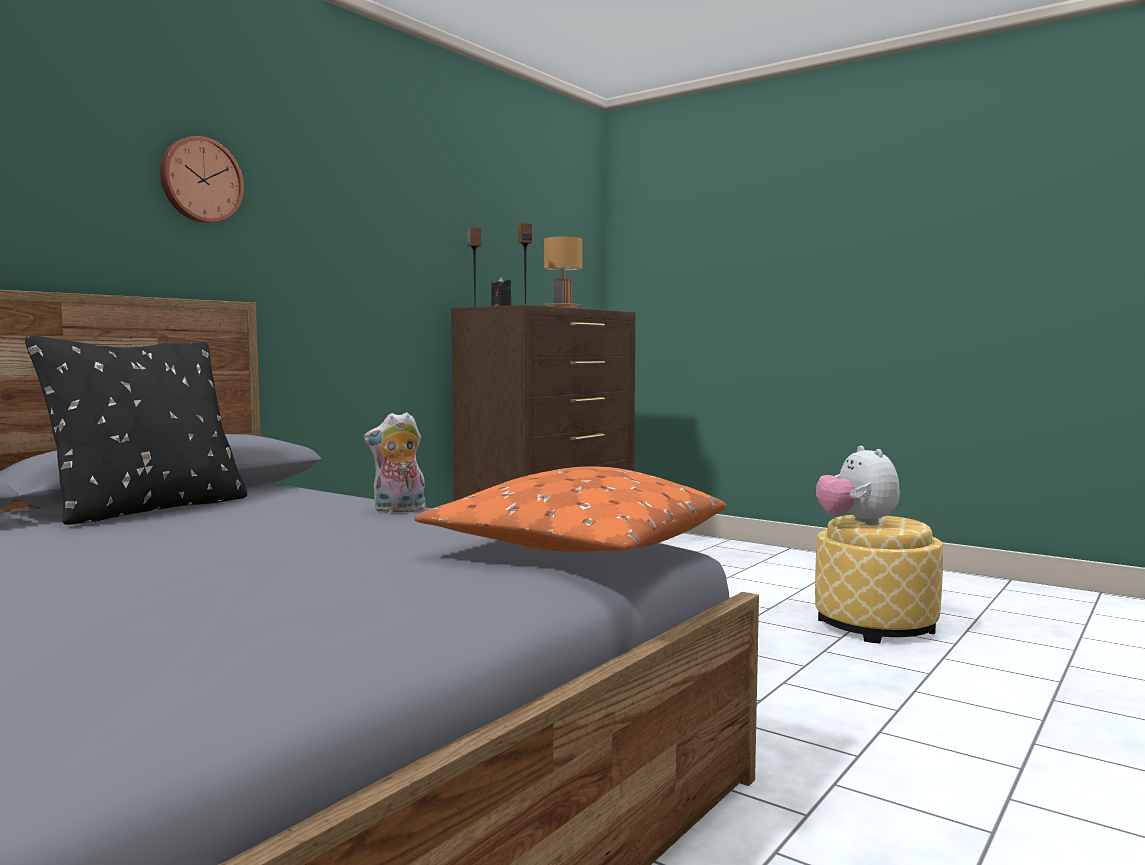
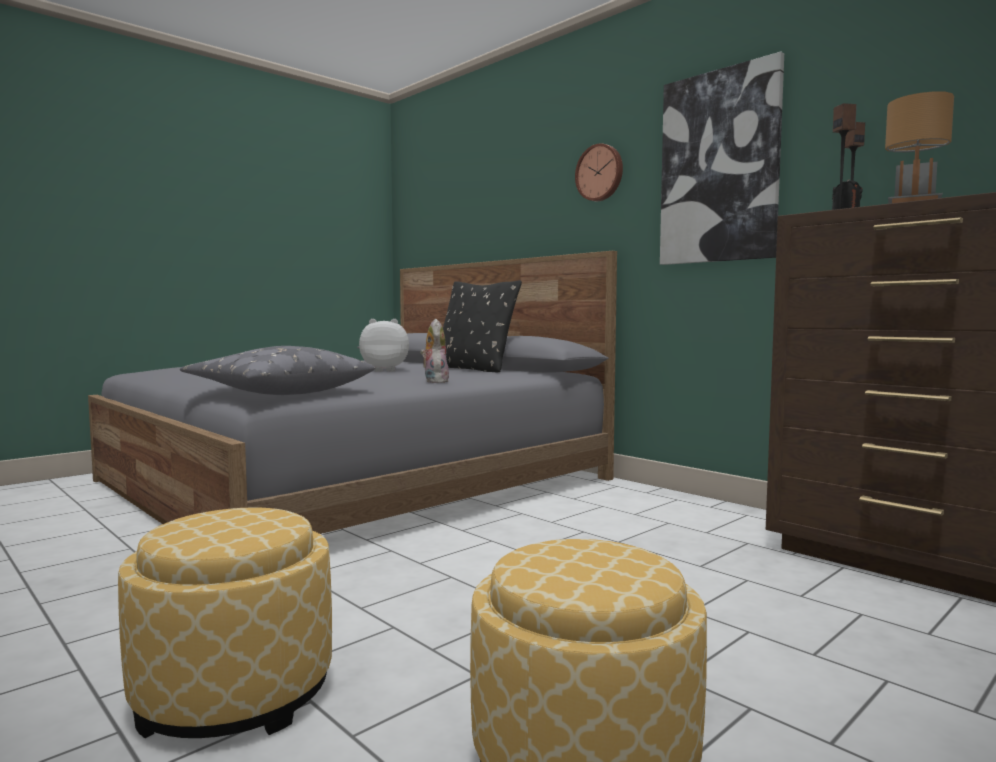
camera: 100 degrees right, 0 degrees up
orange pillow [414,466,726,552] -> grey pillow [180,346,375,395]
plush toy [816,446,900,525] -> plush toy moved to [359,319,409,372]
none -> ottoman [118,507,332,738]
none -> picture [660,51,784,265]

